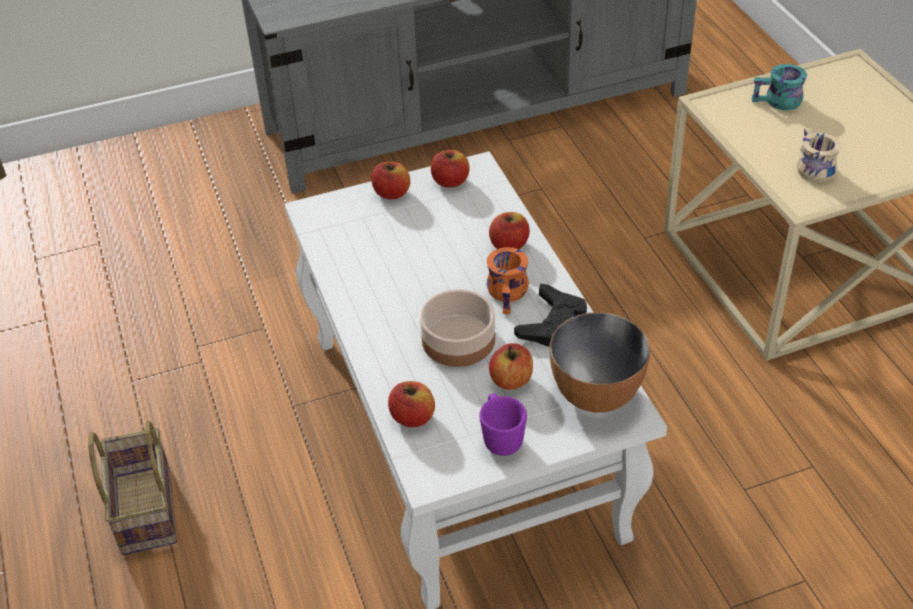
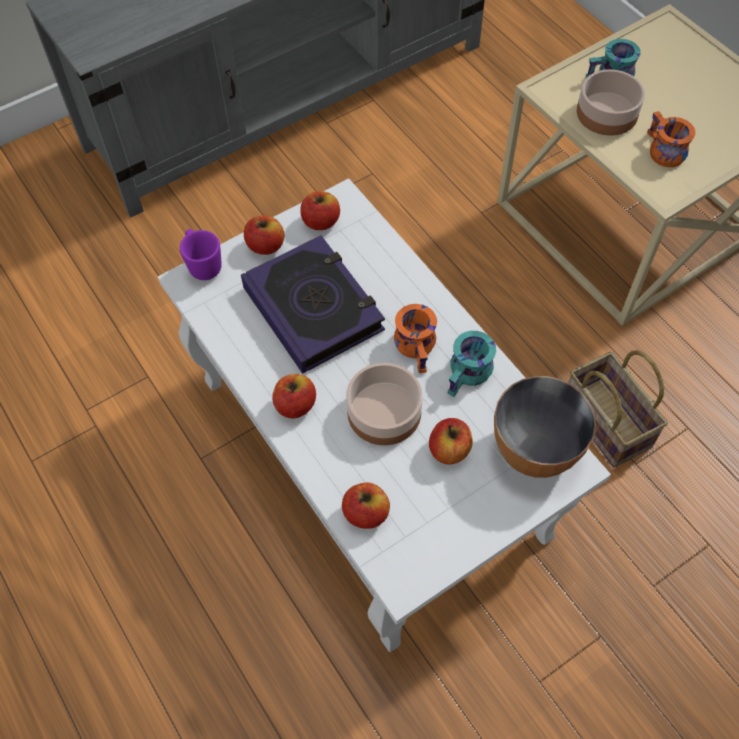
camera: 15 degrees left, 15 degrees up
basket [88,421,177,555] -> basket moved to [568,350,668,467]
purple mug [480,394,527,456] -> purple mug moved to [180,229,222,280]
apple [489,212,530,249] -> apple moved to [272,374,316,418]
black game controller [514,284,587,347] -> turquoise mug [448,331,496,397]
beige mug [797,128,841,183] -> orange mug [647,111,695,167]
none -> book [241,236,385,374]
none -> bowl [577,69,645,136]

